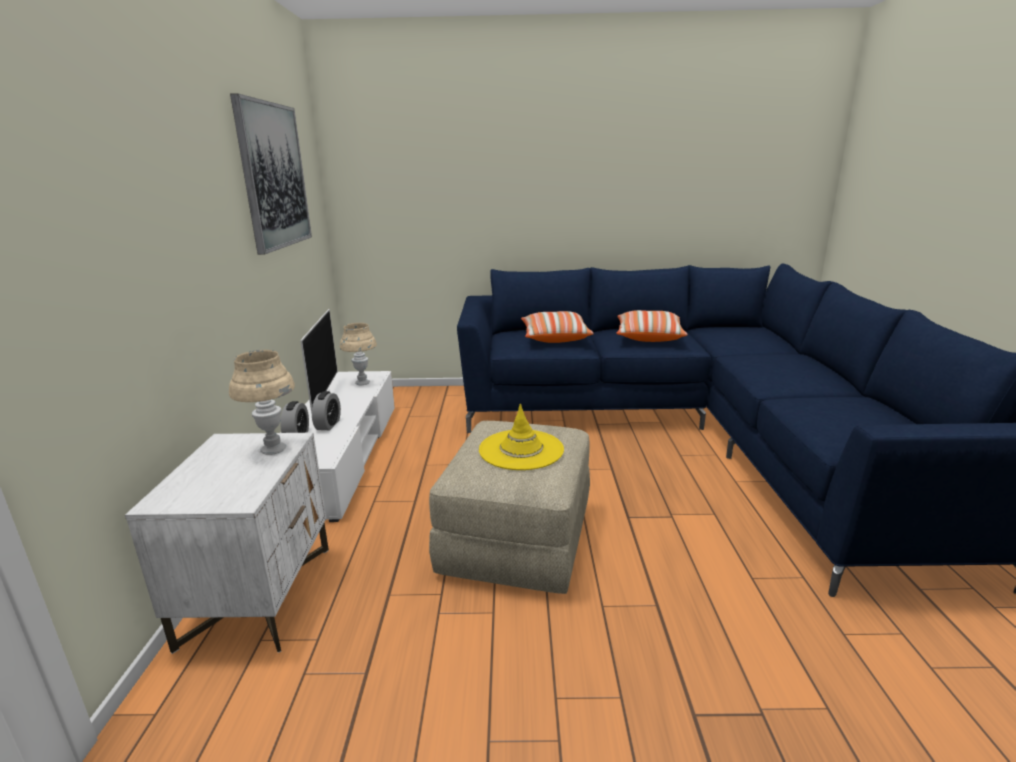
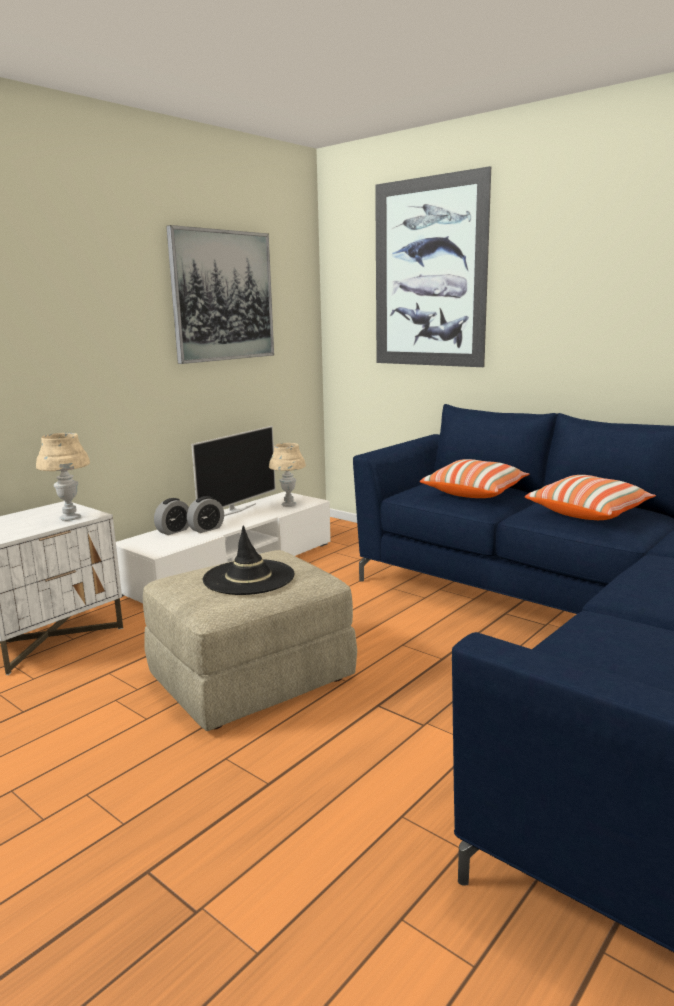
camera: 40 degrees right, 5 degrees down
yellow hat [479,404,564,470] -> black hat [203,526,295,595]
none -> picture [375,166,491,367]

